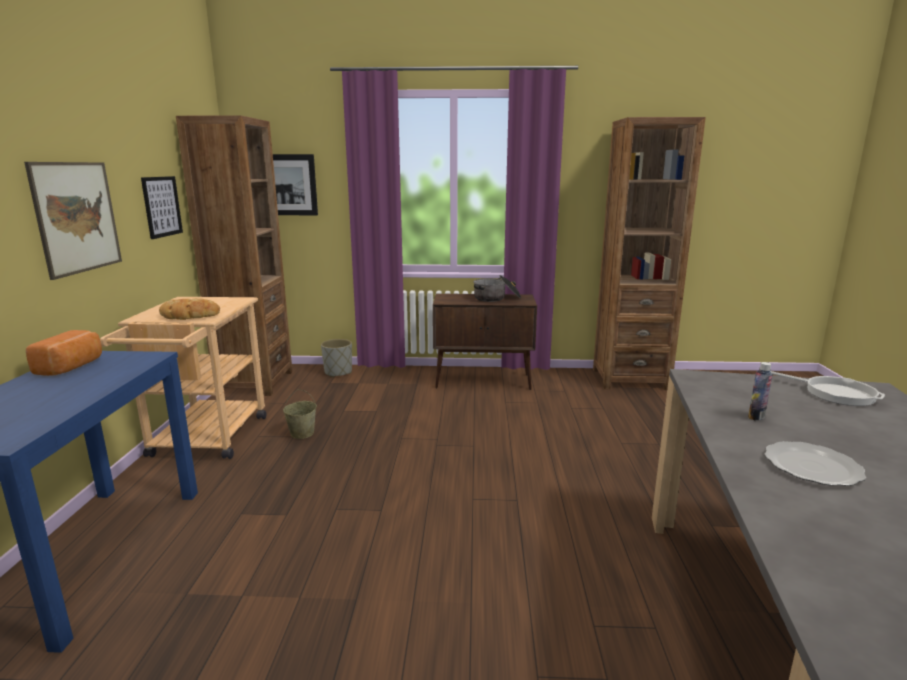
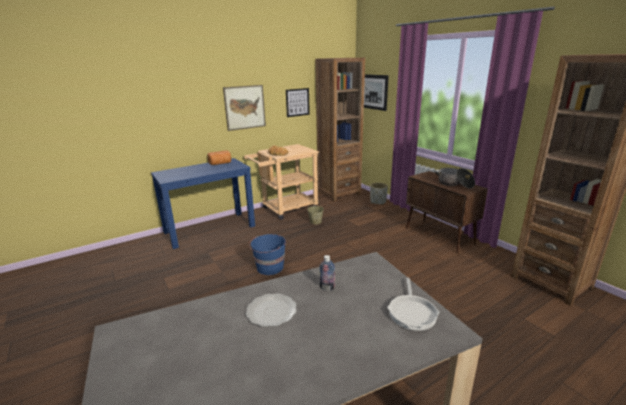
camera: 55 degrees right, 5 degrees up
none -> blue bucket [249,234,286,275]

